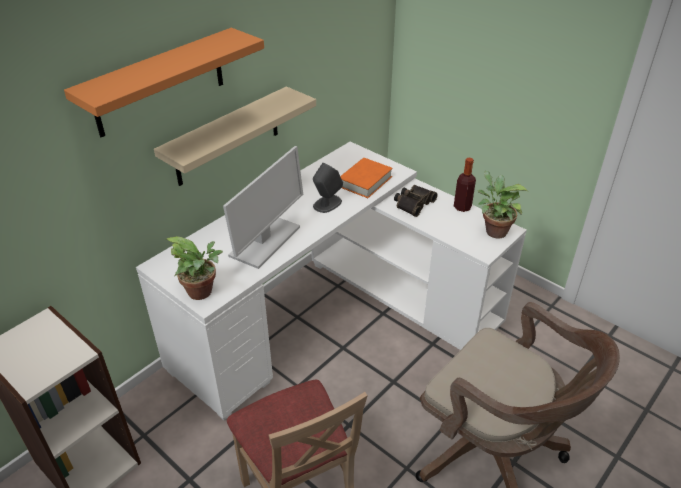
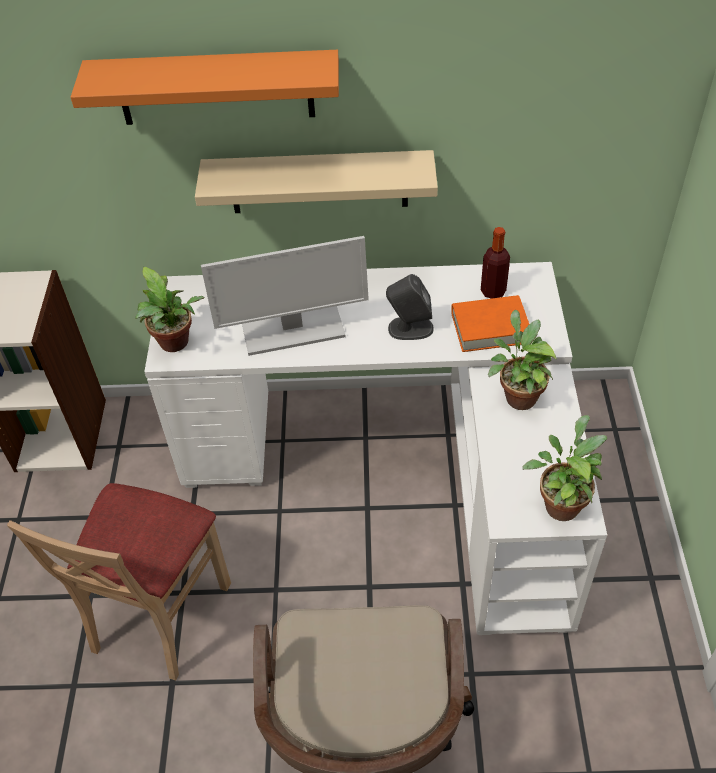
camera: 50 degrees right, 10 degrees up
binoculars [394,185,438,217] -> potted plant [488,310,557,410]
bottle [454,158,476,212] -> bottle moved to [481,227,510,299]

